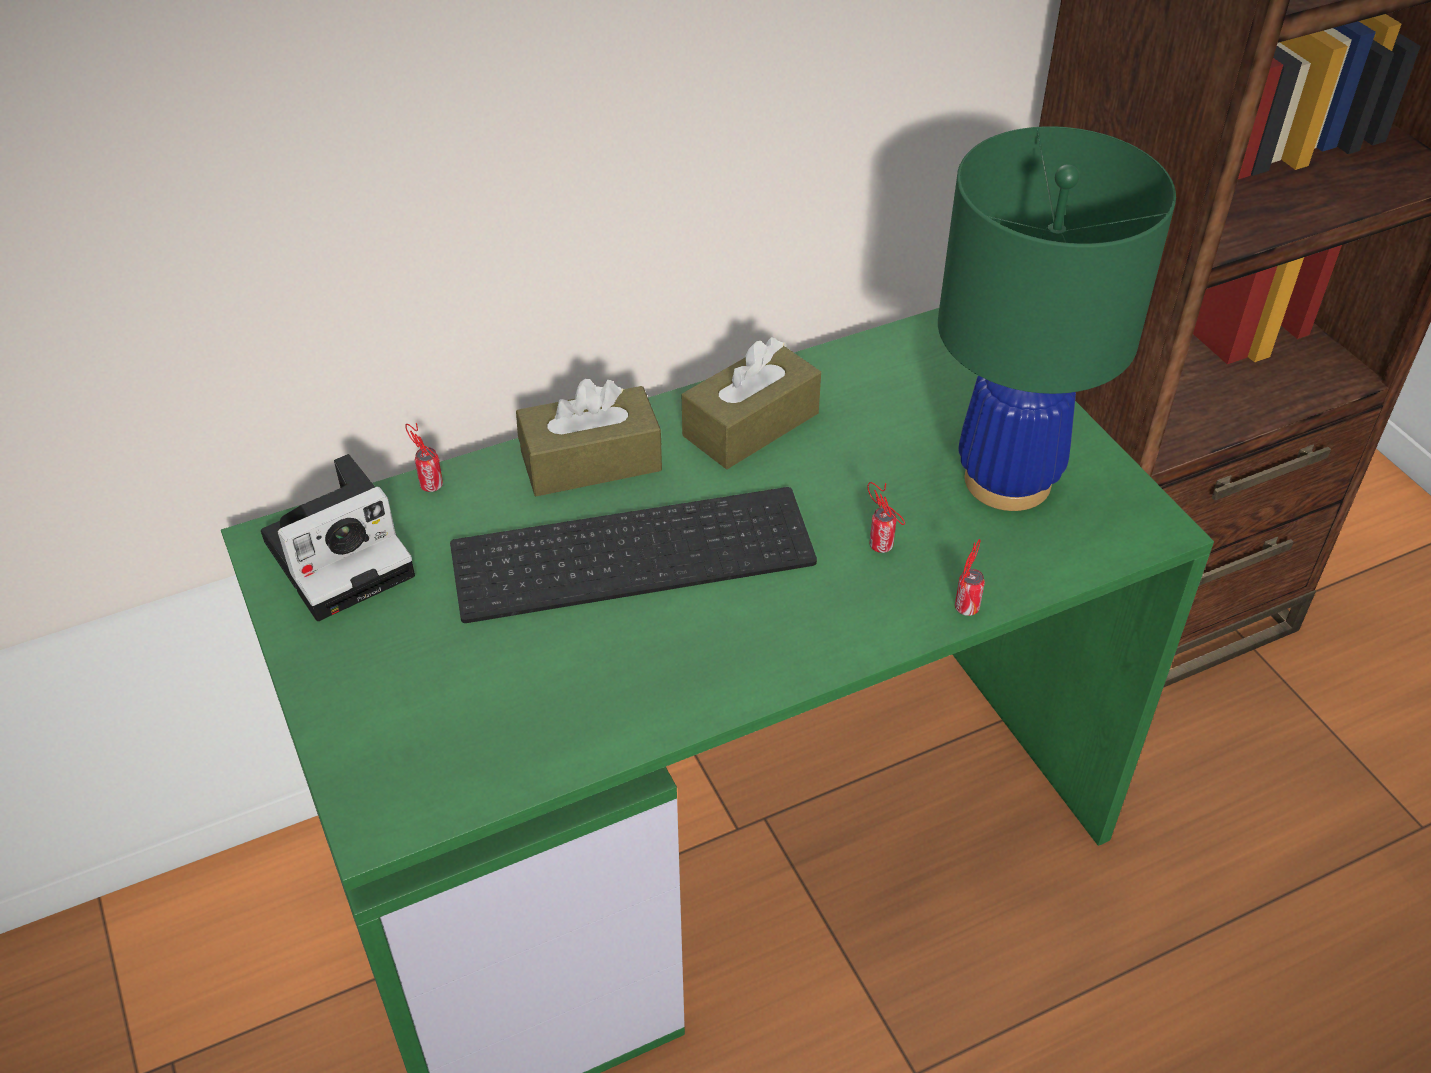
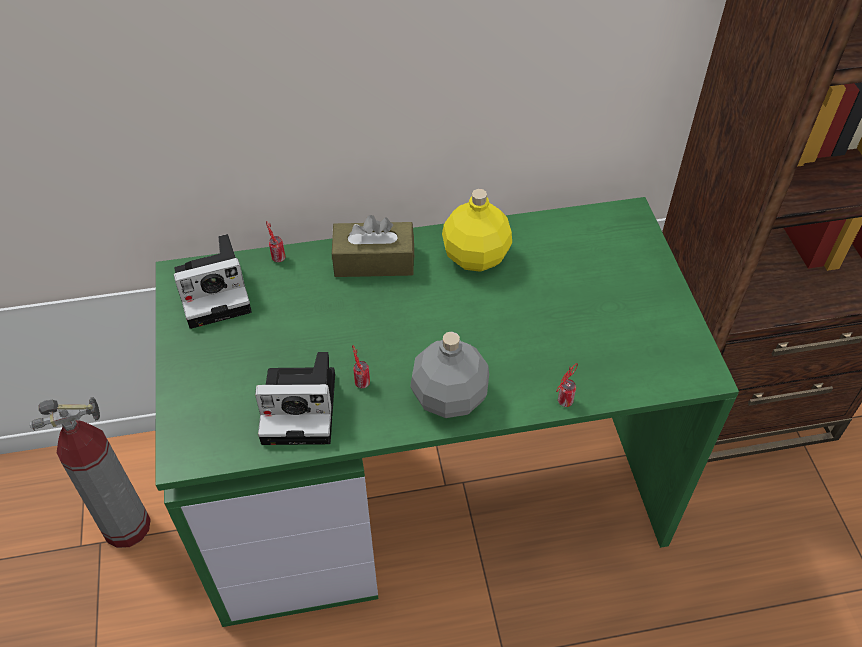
camera: 15 degrees right, 5 degrees up
keyboard [450,487,817,623] -> none
brown tissue box [682,337,821,469] -> yellow bottle [442,189,512,272]
can [867,482,905,553] -> can moved to [352,345,370,388]
green table lamp [938,126,1176,511] -> none
none -> fire extinguisher [29,397,151,548]
none -> camera [255,352,335,445]
none -> grey bottle [410,332,489,418]

